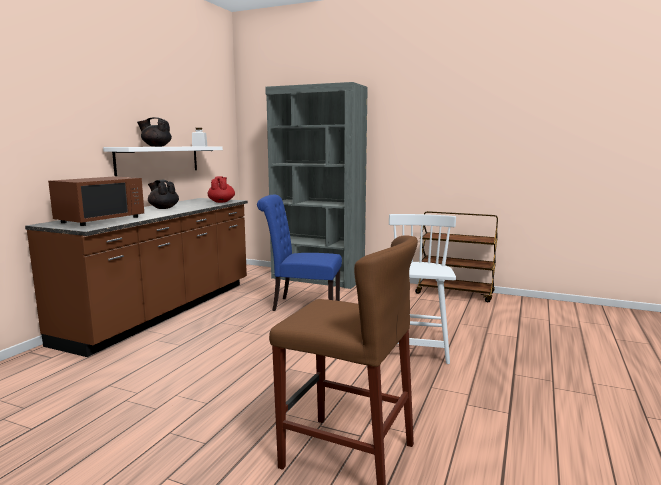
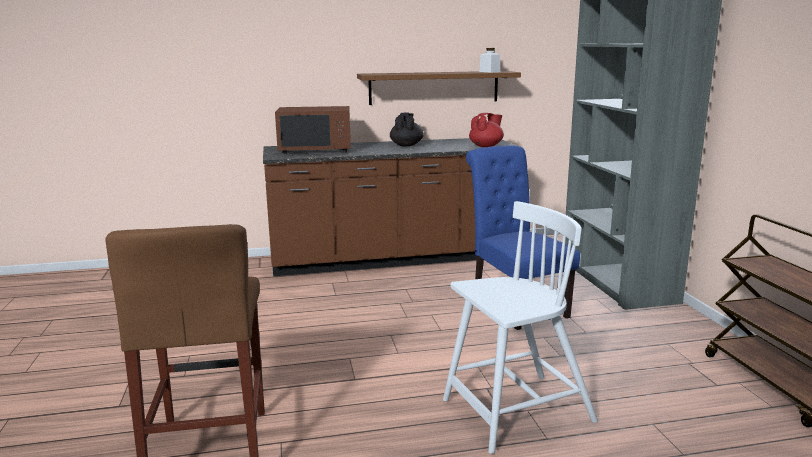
camera: 55 degrees right, 5 degrees up
white shelf [103,147,223,176] -> brown shelf [357,71,521,105]
black teapot [137,117,172,147] -> none

